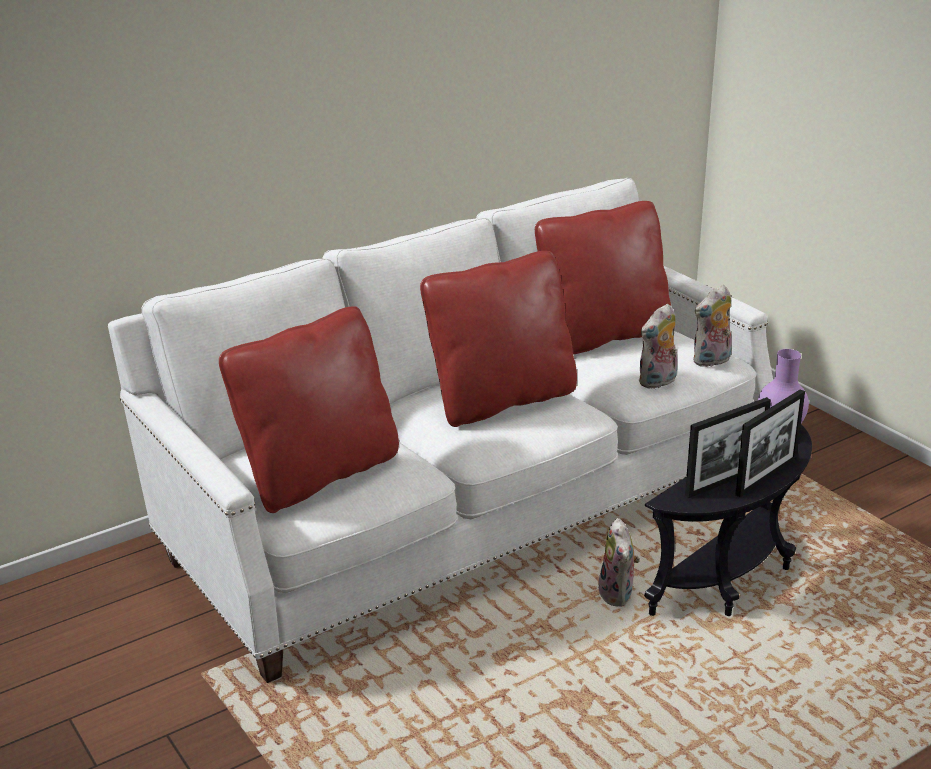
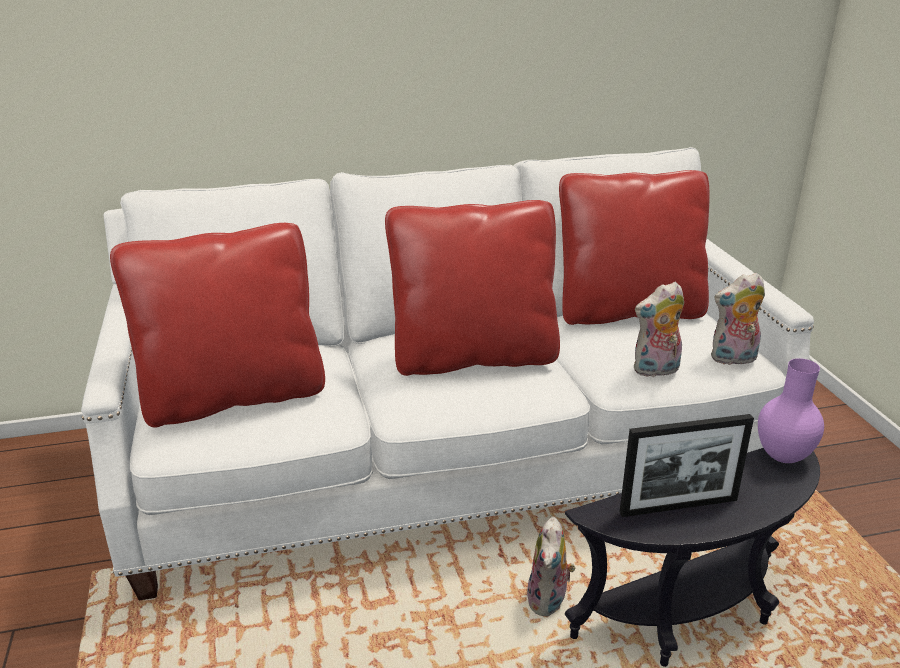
camera: 20 degrees right, 0 degrees up
picture frame [735,389,805,497] -> none

